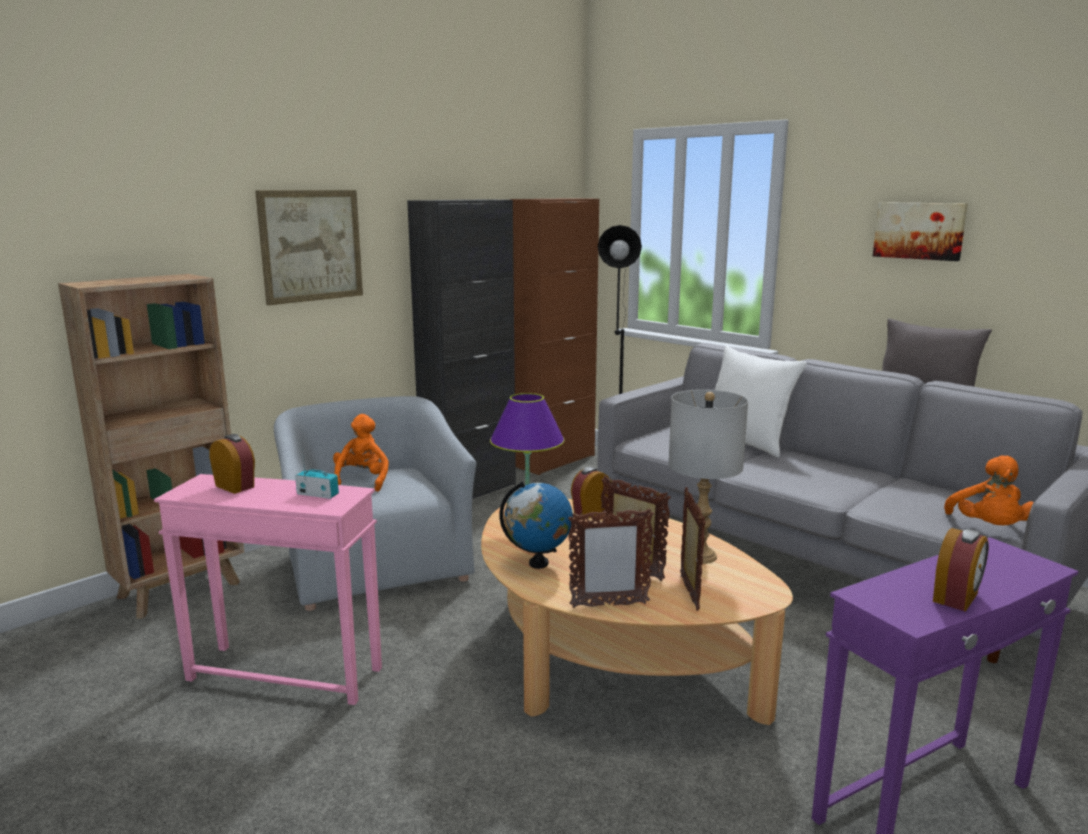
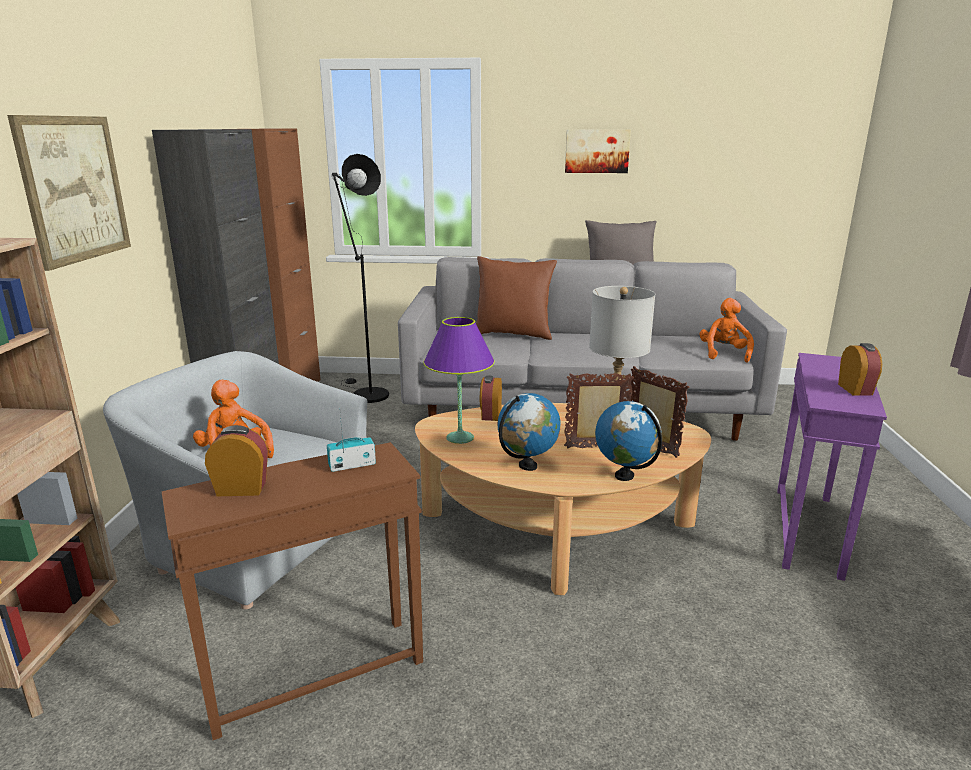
camera: 40 degrees left, 5 degrees up
pink side table [154,474,382,705] -> brown side table [161,442,423,740]
picture frame [568,509,654,608] -> globe [595,401,662,481]
white pillow [715,346,807,458] -> brown pillow [476,256,557,340]
orange plush toy [944,456,1034,525] -> orange plush toy turned 135 degrees counterclockwise [700,298,754,362]

